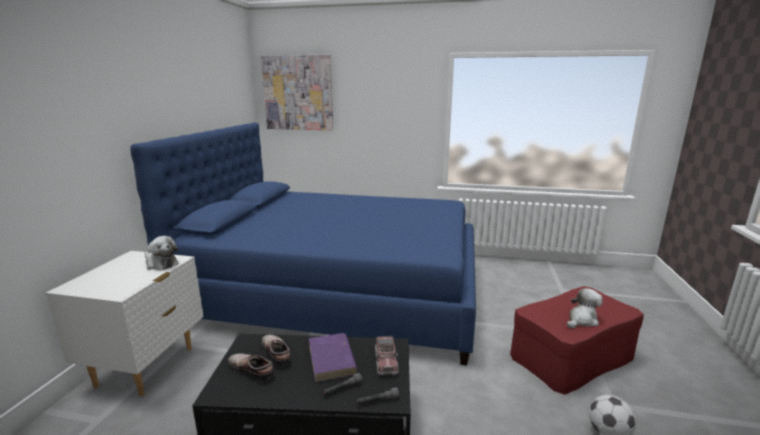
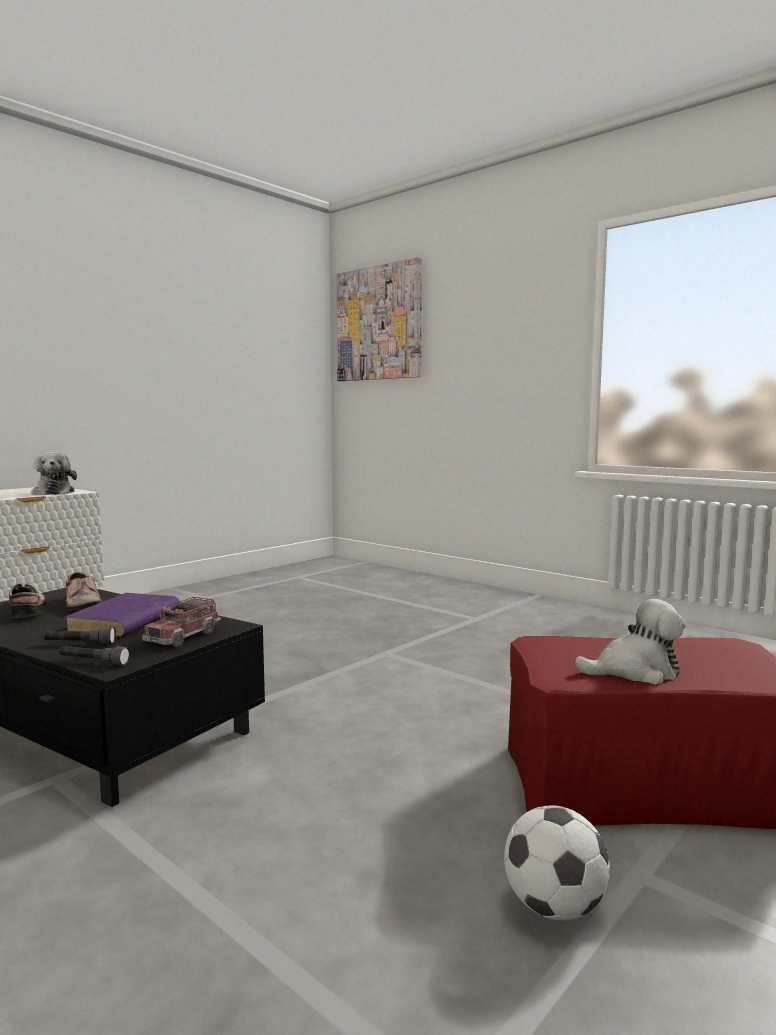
camera: 30 degrees right, 10 degrees down
blue bed [130,122,476,366] -> none
shoe [262,335,291,368] -> shoe turned 150 degrees clockwise [66,572,103,610]

